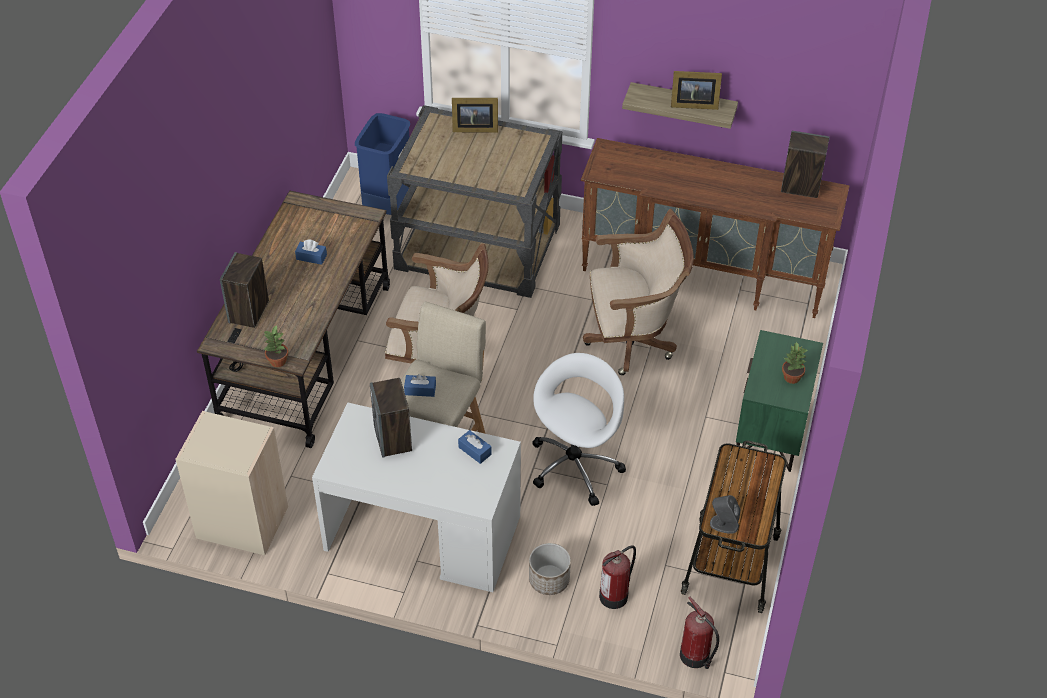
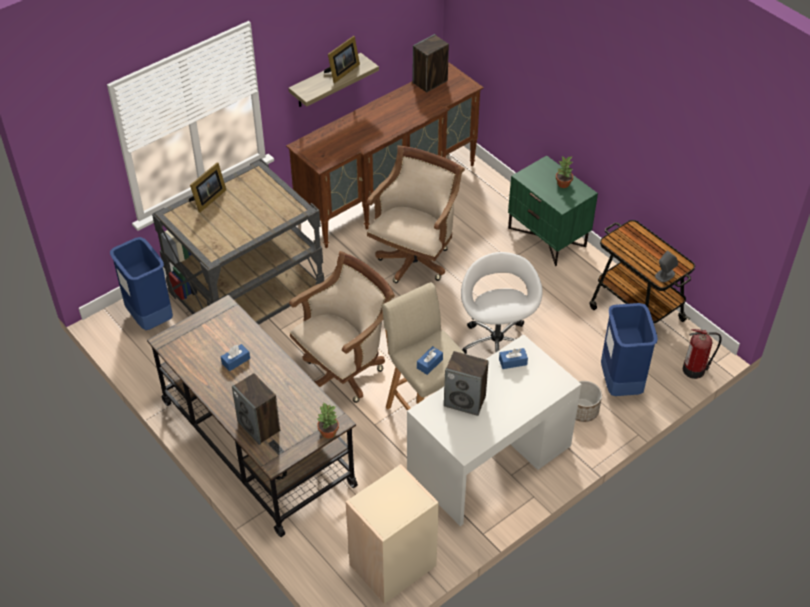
camera: 55 degrees left, 0 degrees up
fire extinguisher [599,545,636,609] -> blue trash can [601,303,658,396]

